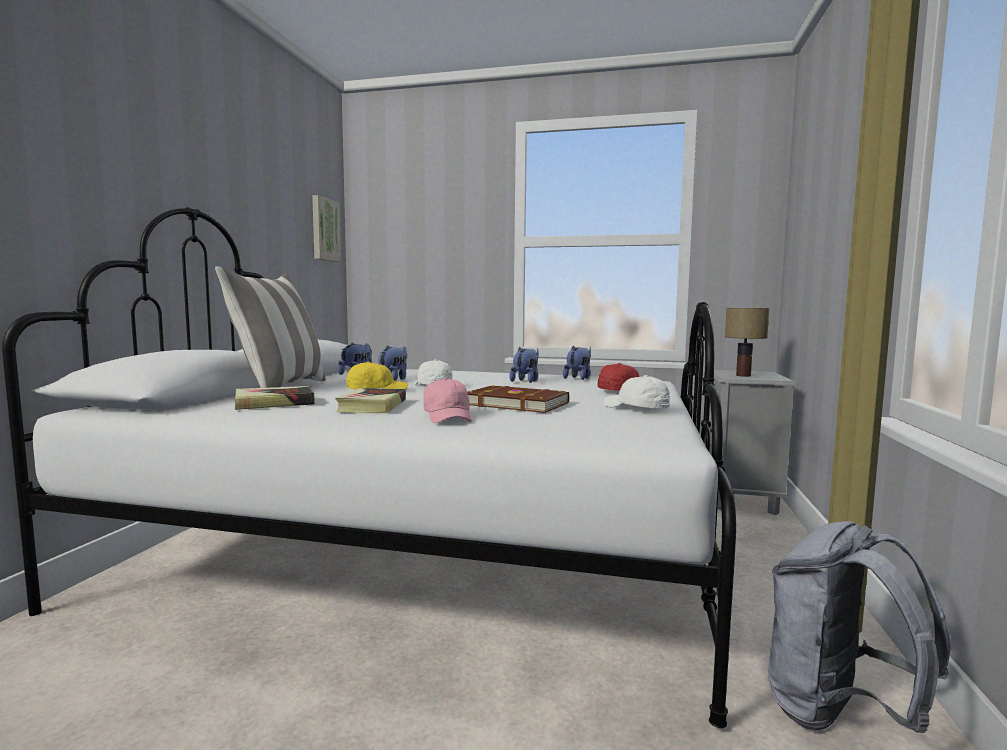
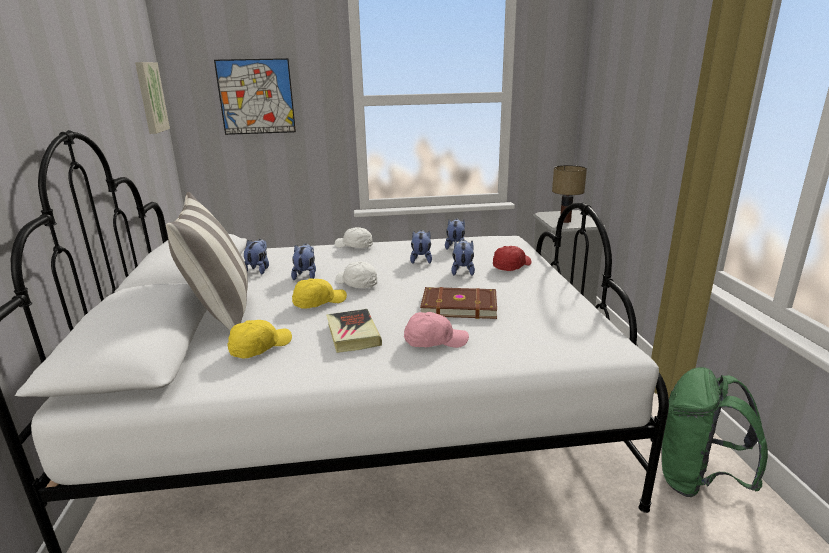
camera: 20 degrees left, 15 degrees up
book [234,386,315,410] -> yellow cap [227,320,292,359]
pink cap [423,378,472,423] -> pink cap turned 60 degrees counterclockwise [404,312,469,348]
white cap [604,375,670,409] -> white cap moved to [335,227,373,248]
grey backpack [768,521,951,733] -> green backpack [661,367,768,497]
none -> picture [214,58,296,135]
none -> plush toy [451,239,475,276]

